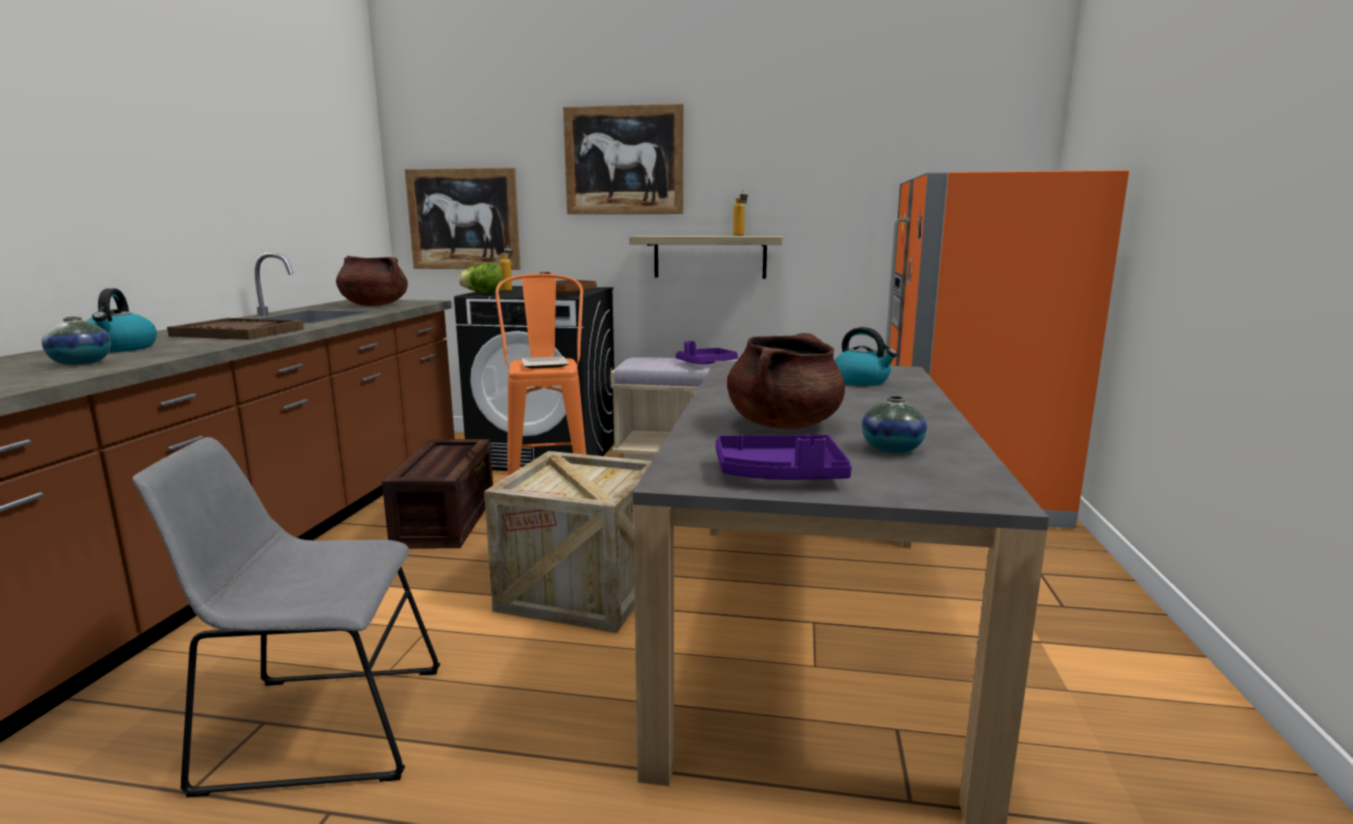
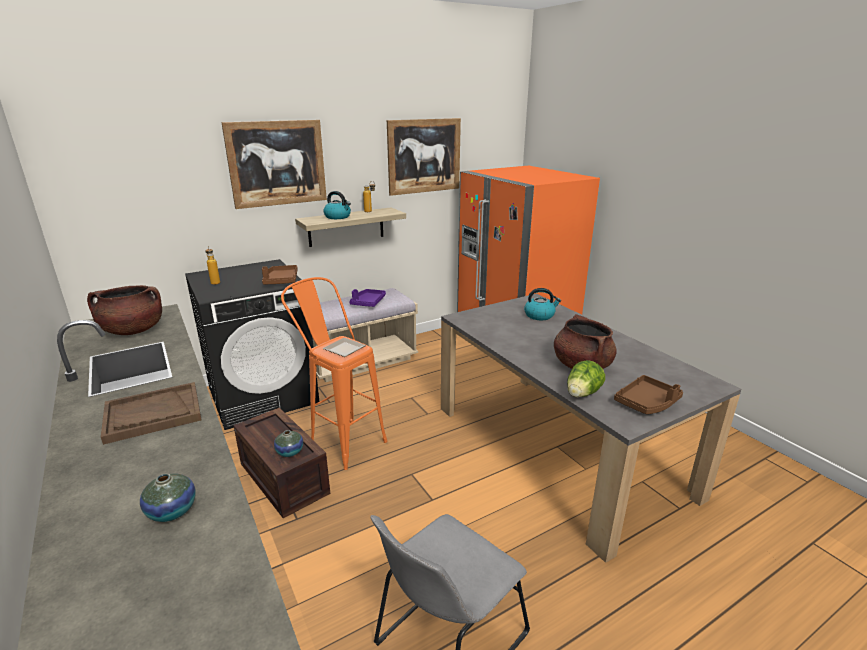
camera: 40 degrees left, 10 degrees up
kettle [86,288,157,352] -> kettle moved to [323,191,351,219]
picture [405,168,521,270] -> picture moved to [387,118,461,196]
lettuce [458,263,503,294] -> lettuce moved to [567,360,605,397]
crate [484,451,652,633] -> none
purple tray [716,434,852,480] -> brown tray [614,375,683,414]
vase [862,396,927,453] -> vase moved to [274,430,303,457]

